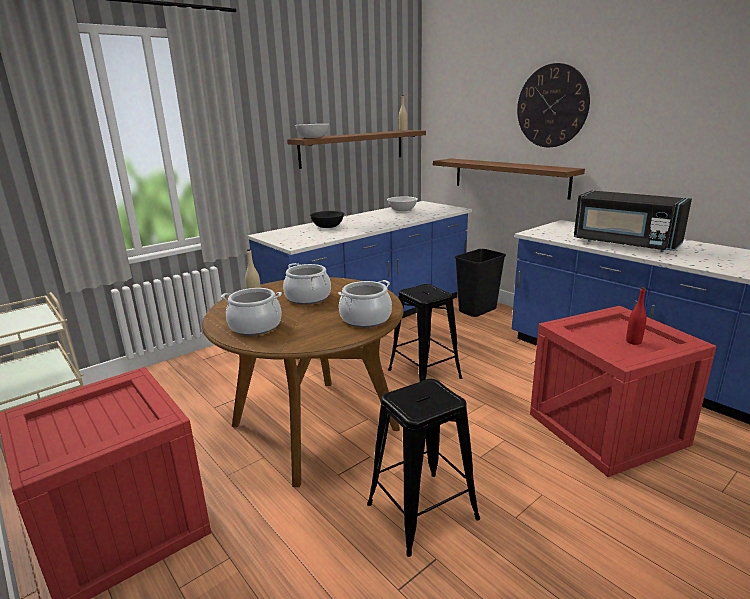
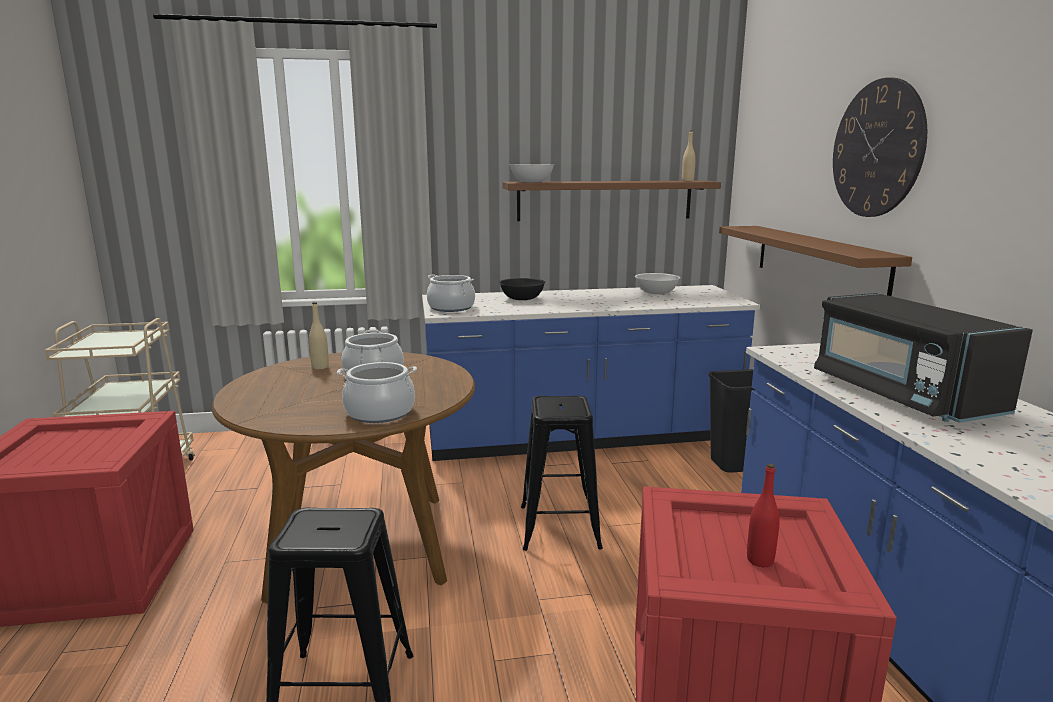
camera: 30 degrees right, 5 degrees down
cooking pot [221,288,282,335] -> cooking pot moved to [427,274,475,312]

